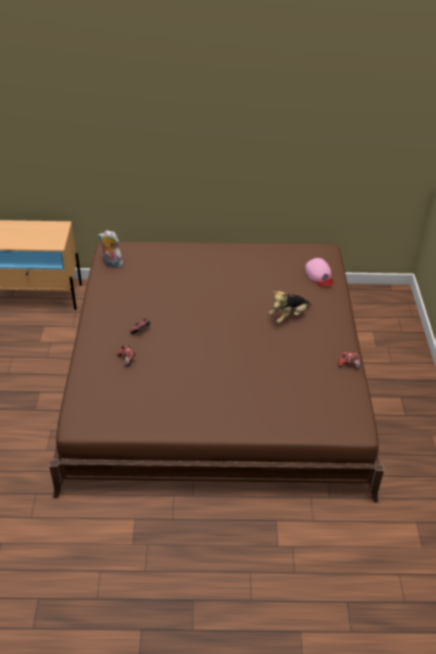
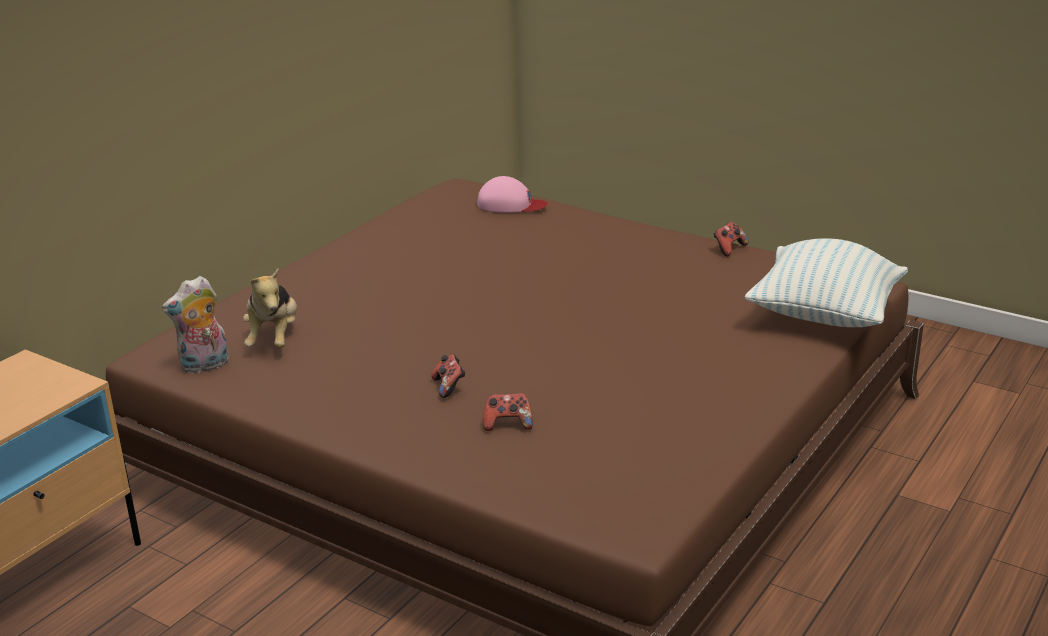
camera: 55 degrees left, 15 degrees down
plush toy [269,291,311,323] -> plush toy moved to [243,268,297,348]
none -> pillow [745,238,908,327]

